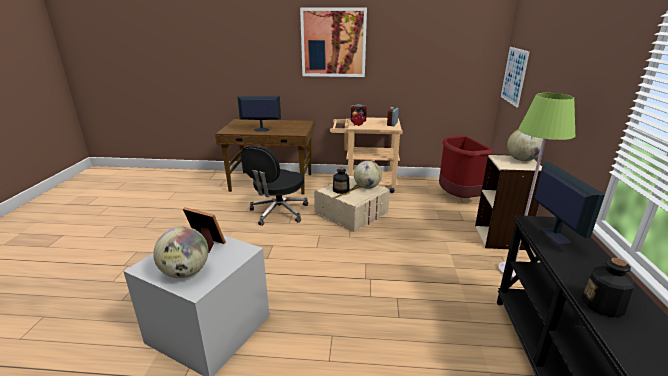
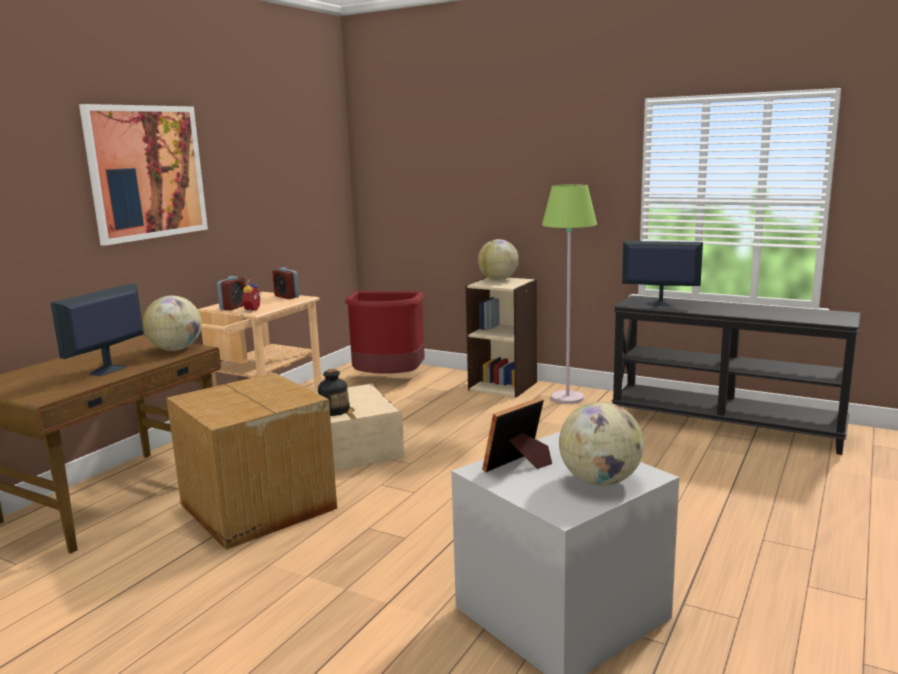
camera: 65 degrees left, 10 degrees down
black office chair [241,145,308,226] -> cardboard box [167,373,337,550]
globe [354,161,382,189] -> globe moved to [143,296,202,351]
picture [501,47,529,108] -> none
bottle [581,258,635,317] -> none

